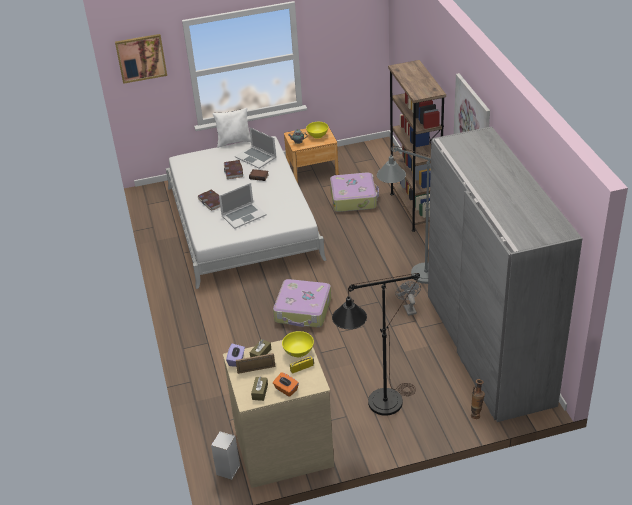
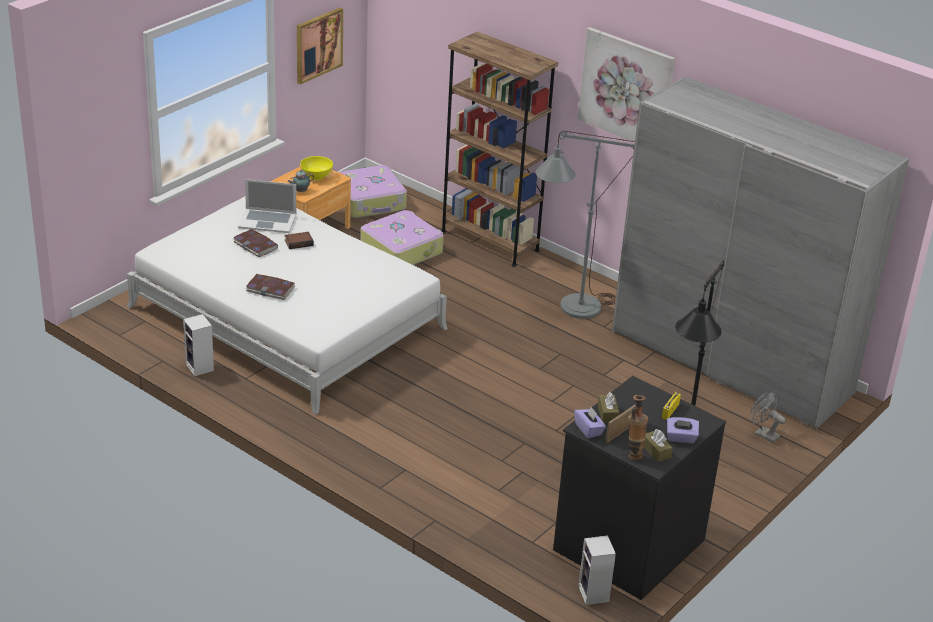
camera: 40 degrees left, 5 degrees down
picture [115,34,167,84] -> picture moved to [297,8,343,85]
white pillow [212,108,251,148] -> none
laptop [219,183,266,229] -> none
beige dresser [223,340,334,488] -> black dresser [553,376,726,600]
suitcase [273,279,331,327] -> suitcase moved to [339,165,407,218]
orange tissue box [273,372,299,397] -> purple tissue box [667,417,699,443]
yellow bowl [282,331,314,357] -> none
grey fan [395,281,421,316] -> grey fan moved to [750,392,786,443]
vase [471,379,485,419] -> vase moved to [628,395,648,460]
none -> speaker [183,314,214,376]

